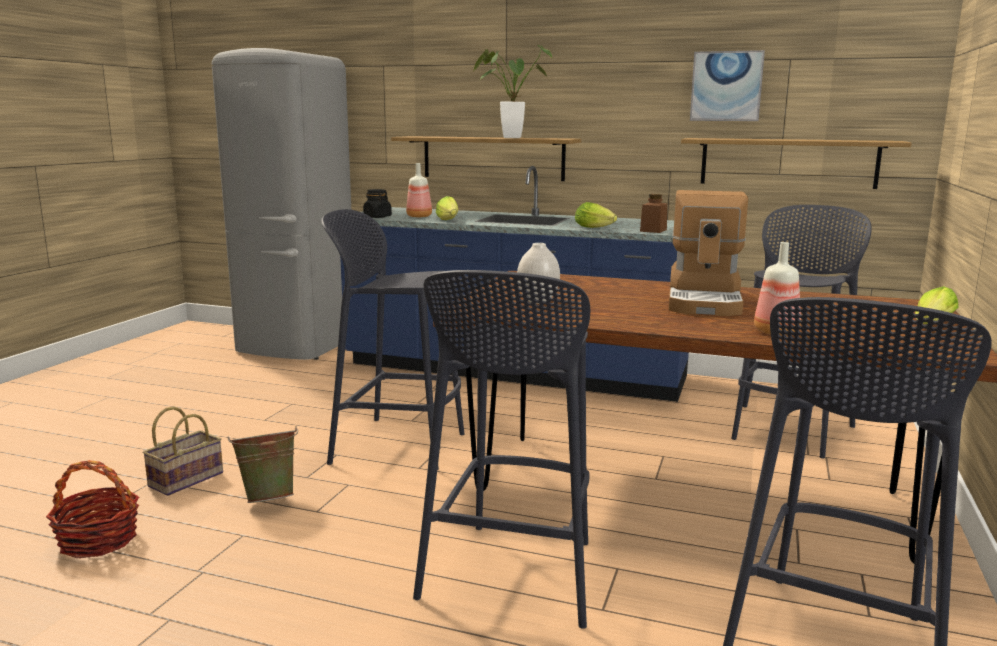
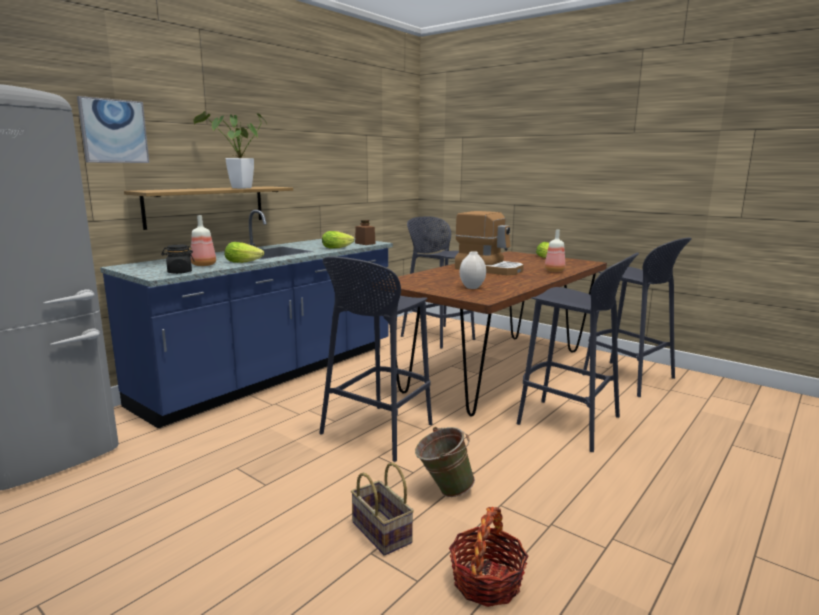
camera: 70 degrees left, 0 degrees up
shelf [681,138,912,189] -> none
picture [690,50,765,121] -> picture moved to [77,96,149,163]

